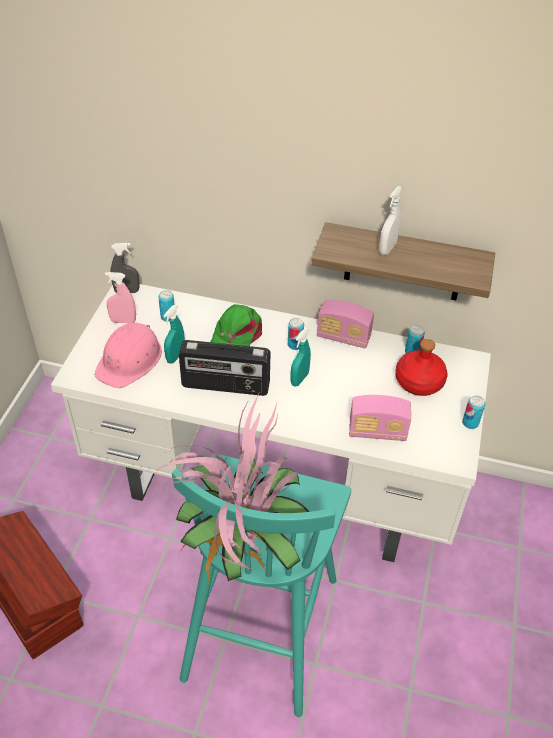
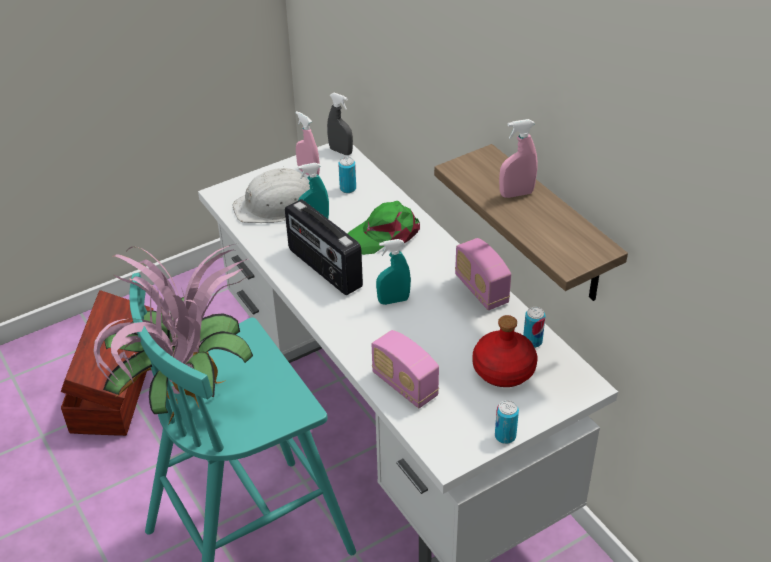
camera: 45 degrees right, 5 degrees down
pink hard hat [95,323,162,388] -> white hard hat [232,168,310,223]
can [288,318,304,350] -> none
white spray bottle [379,186,402,255] -> pink spray bottle [499,119,538,198]

